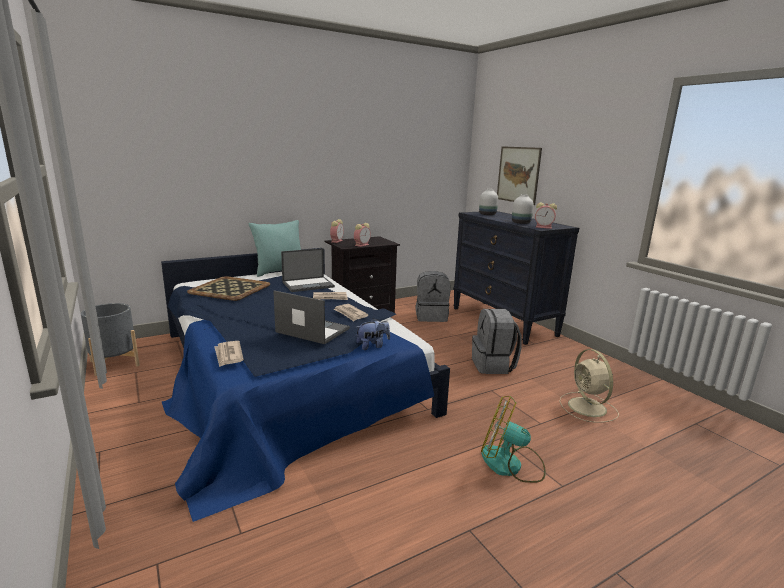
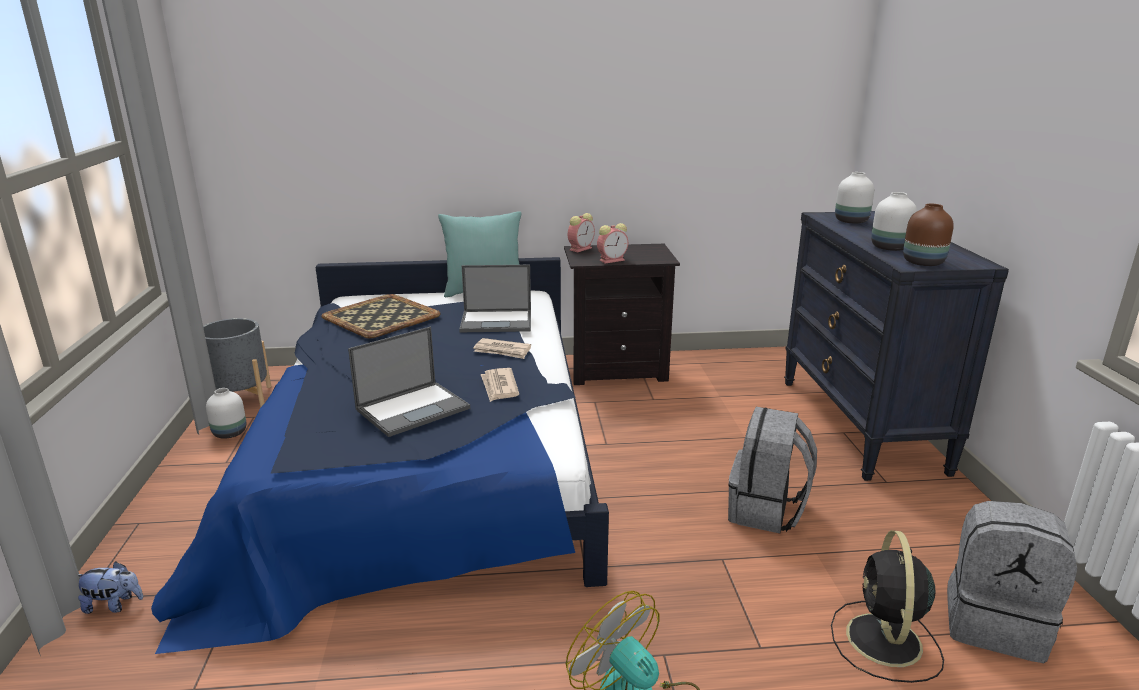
camera: 25 degrees right, 5 degrees up
newspaper [214,341,244,367] -> none
laptop [273,290,350,344] -> laptop turned 90 degrees clockwise [348,327,470,437]
plush toy [355,318,390,350] -> plush toy moved to [78,561,143,614]
grey backpack [415,271,451,322] -> grey backpack moved to [947,501,1077,663]
picture [497,146,542,205] -> none
alarm clock [535,203,557,229] -> brown vase [903,204,954,266]
beige fan [559,349,619,423] -> black fan [831,530,944,683]
none -> white vase [206,388,246,439]

